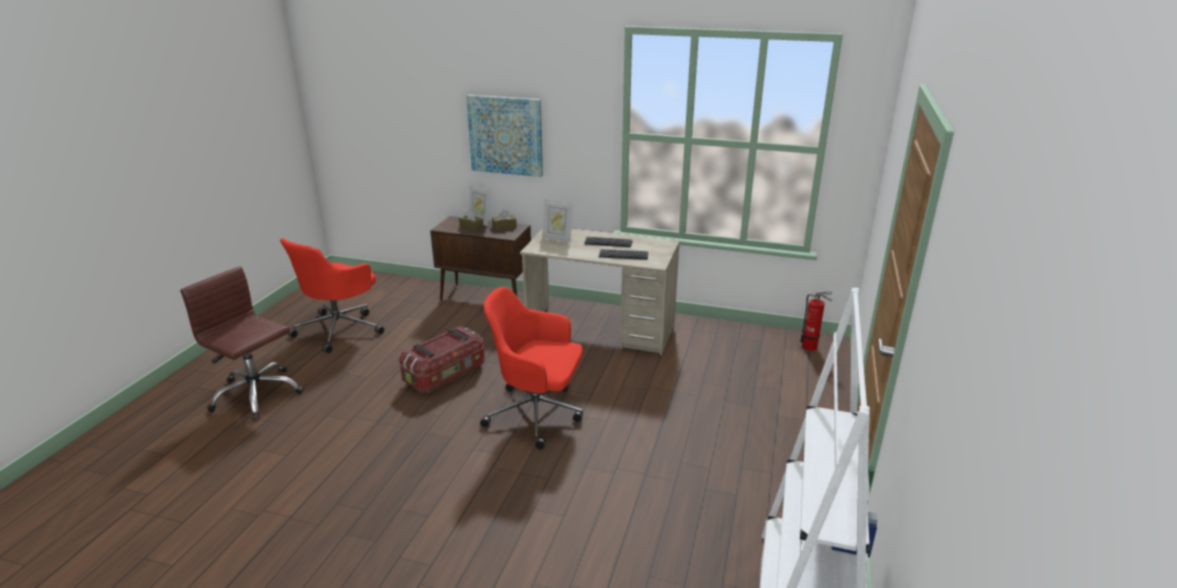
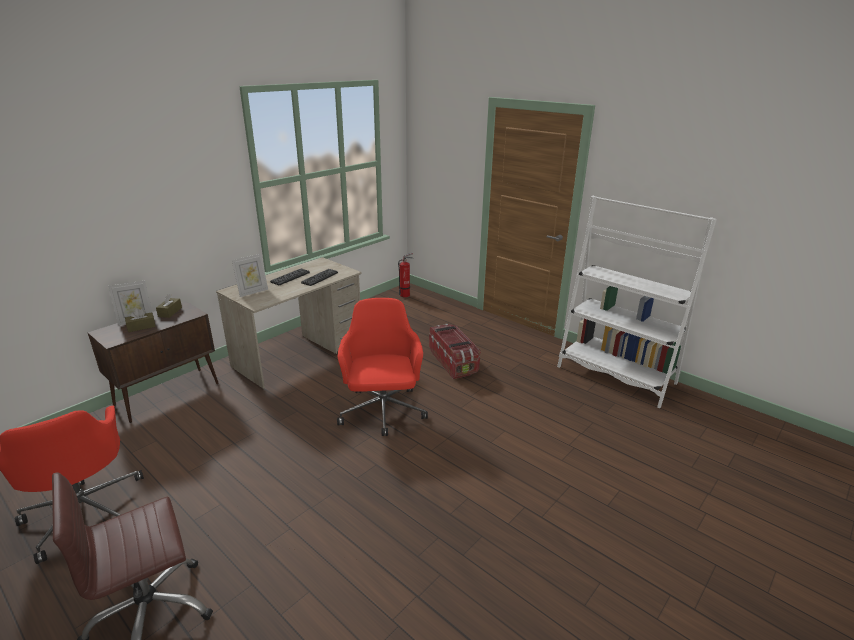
camera: 65 degrees left, 0 degrees up
storage box [399,326,485,393] -> storage box moved to [429,324,481,379]
picture [466,95,543,177] -> none
red office chair [480,287,583,450] -> red office chair turned 135 degrees clockwise [337,298,428,436]

